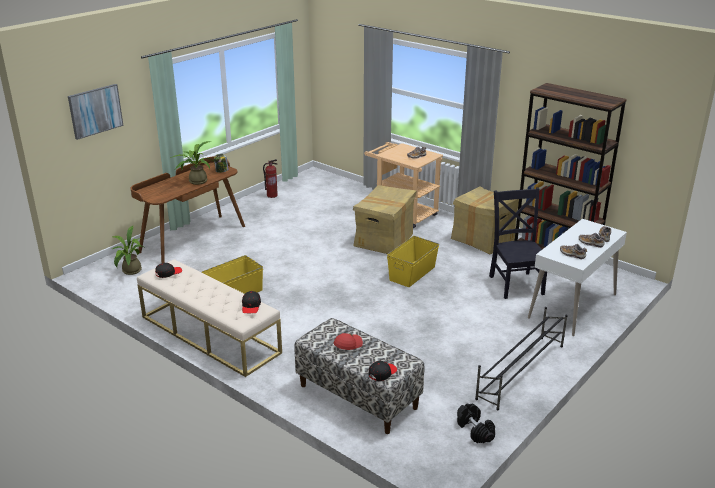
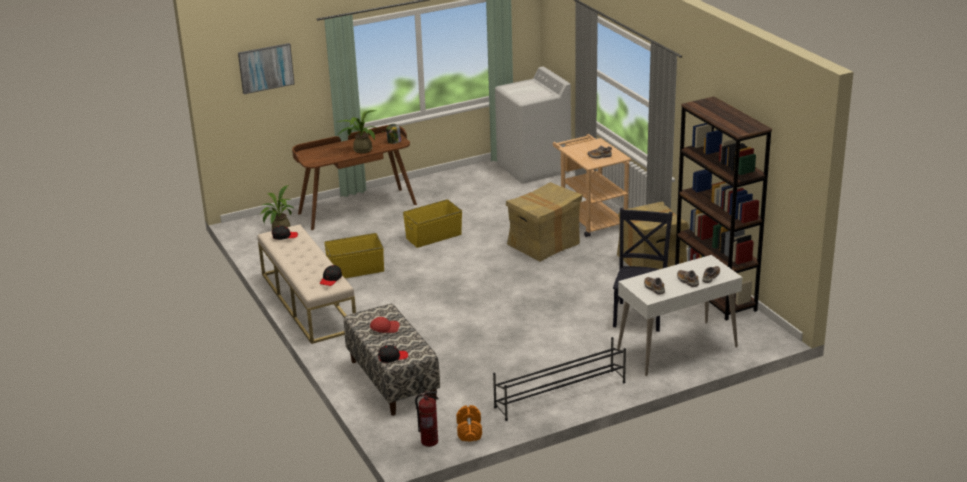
camera: 25 degrees right, 0 degrees up
fire extinguisher [263,159,278,198] -> fire extinguisher moved to [415,391,438,447]
yellow storage box [387,236,439,287] -> yellow storage box moved to [403,199,462,248]
black dumbbell [457,404,495,443] -> orange dumbbell [456,405,482,442]
none -> white washing machine [495,66,571,184]

